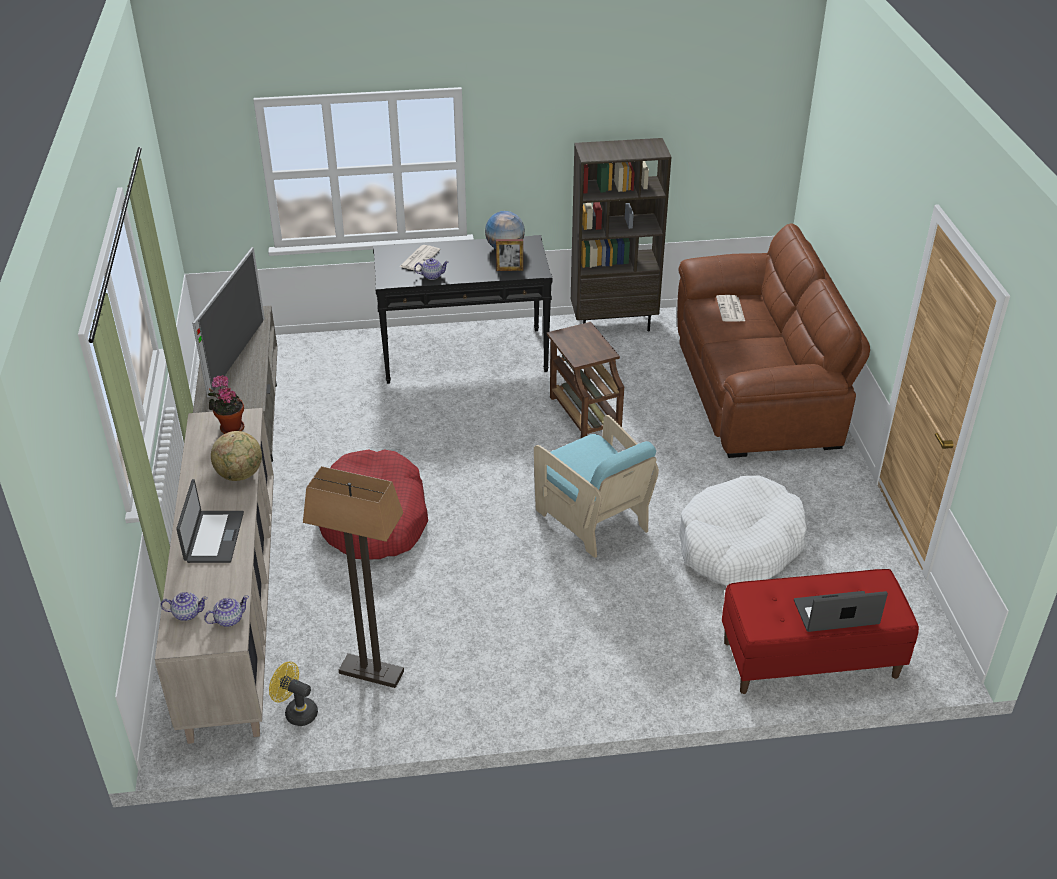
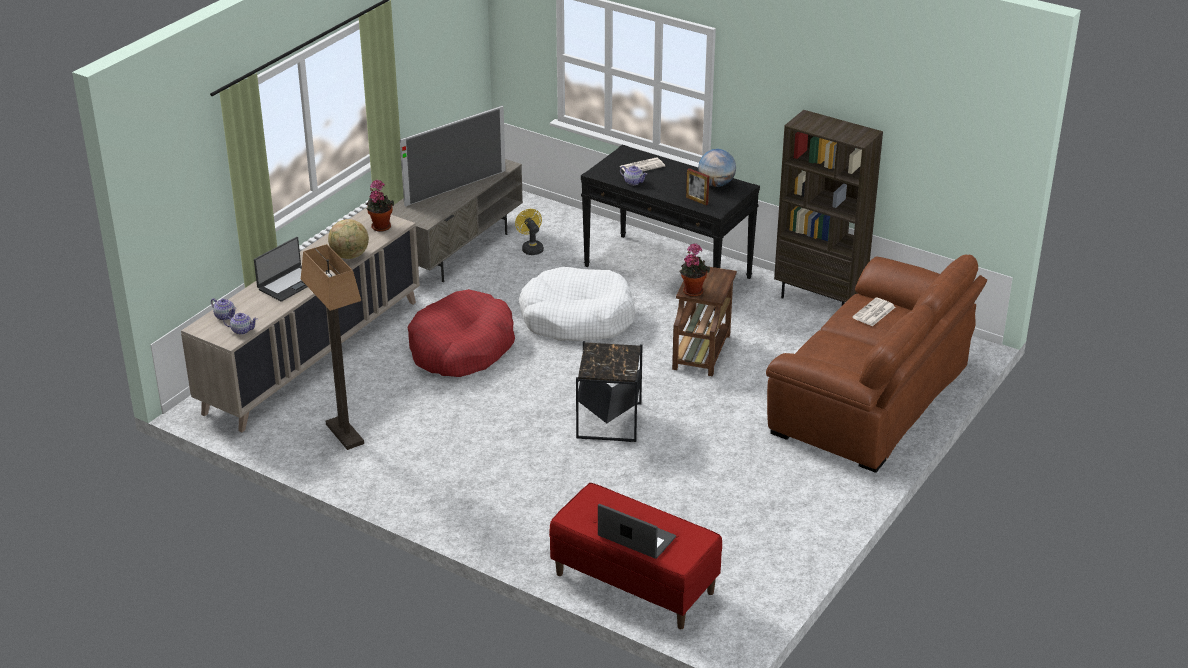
camera: 40 degrees right, 5 degrees down
yellow fan [269,661,318,726] -> yellow fan moved to [515,209,544,255]
turquoise armchair [534,415,659,558] -> black side table [576,341,642,442]
white dog bed [679,476,807,586] -> white dog bed moved to [519,267,635,341]
none -> potted plant [679,243,710,297]

